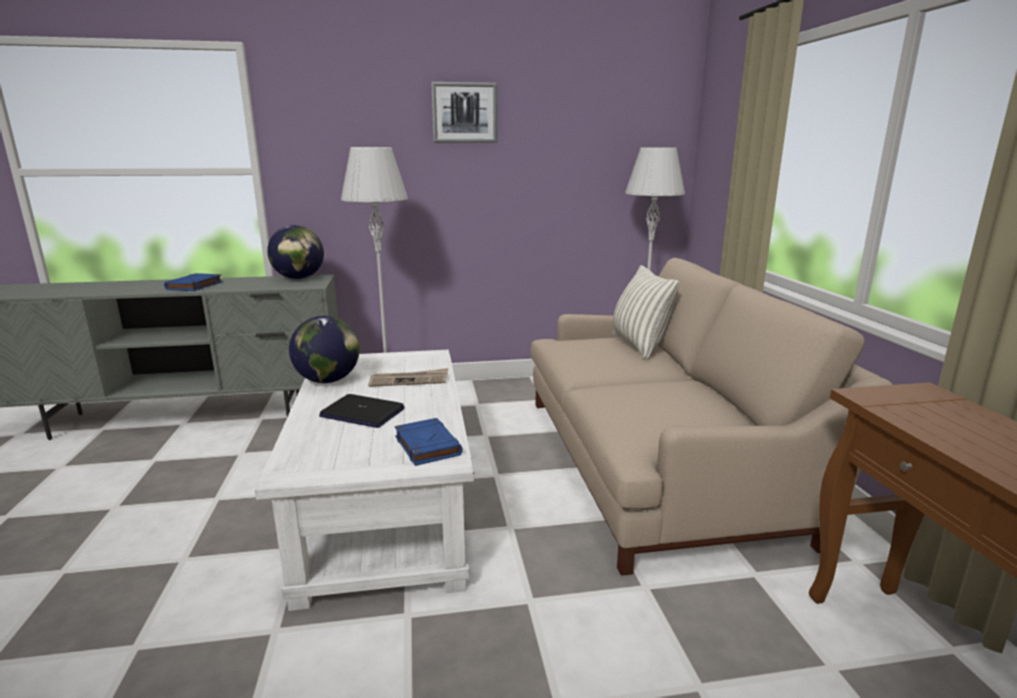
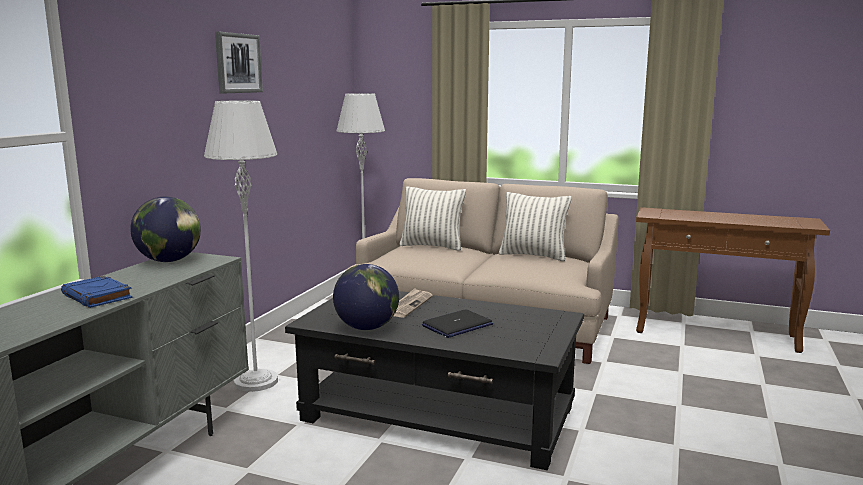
camera: 60 degrees left, 5 degrees down
white coffee table [255,350,474,611] -> black coffee table [285,291,584,470]
blue book [395,418,463,466] -> none
none -> pillow [499,192,572,261]

